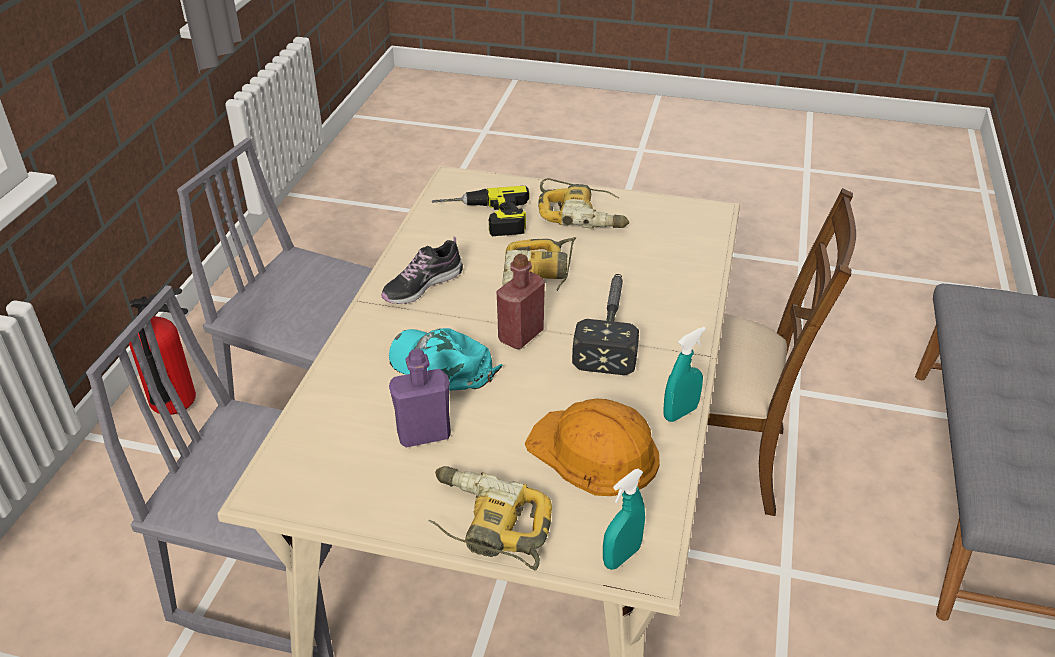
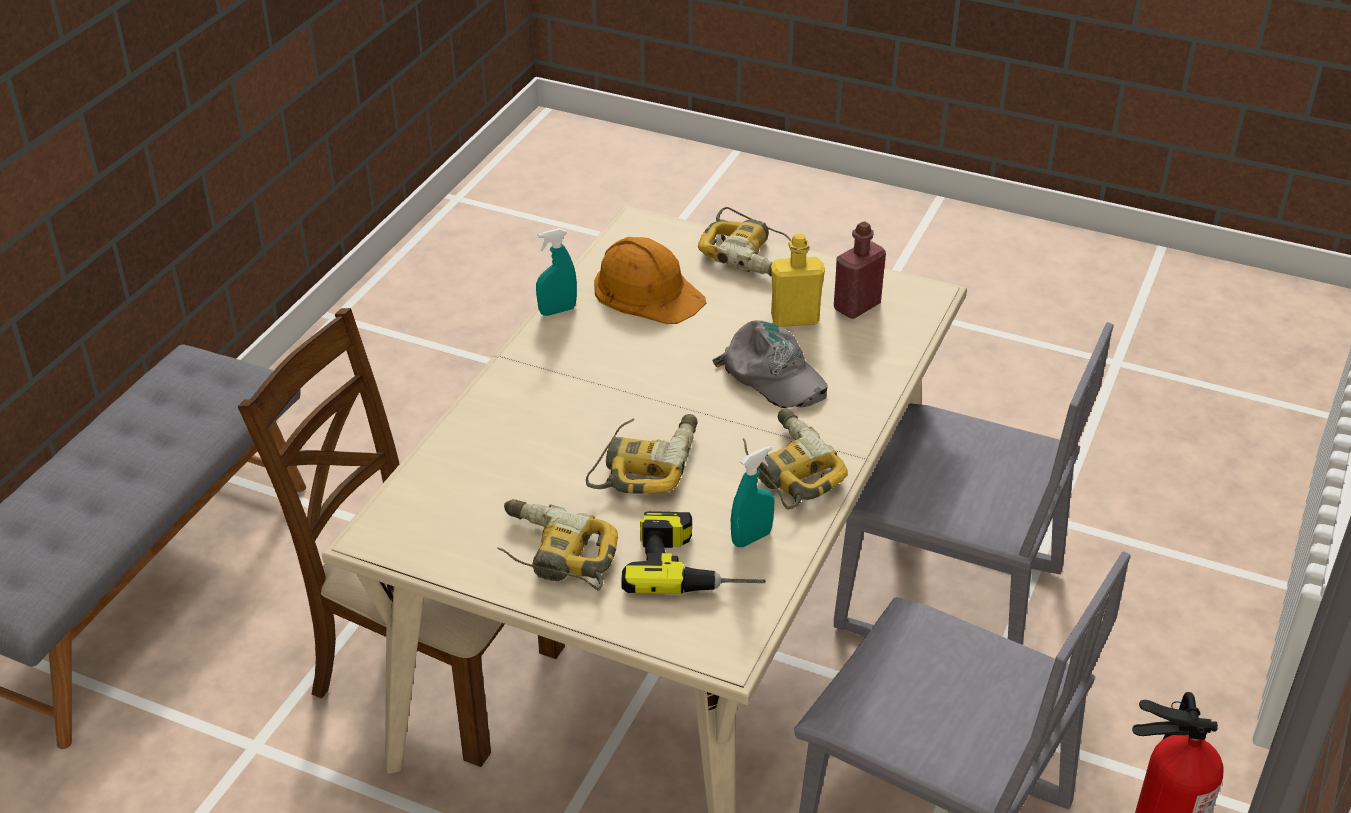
camera: 170 degrees left, 0 degrees up
shoe [381,236,463,304] -> power drill [743,409,848,509]
turquoise cap [389,328,503,391] -> grey cap [712,320,828,408]
purple bottle [389,349,451,448] -> yellow bottle [771,234,825,327]
red bottle [497,254,545,349] -> red bottle moved to [834,222,886,319]
hammer [572,274,639,375] -> none
turquoise spray bottle [603,469,645,570] -> turquoise spray bottle moved to [731,446,774,547]

